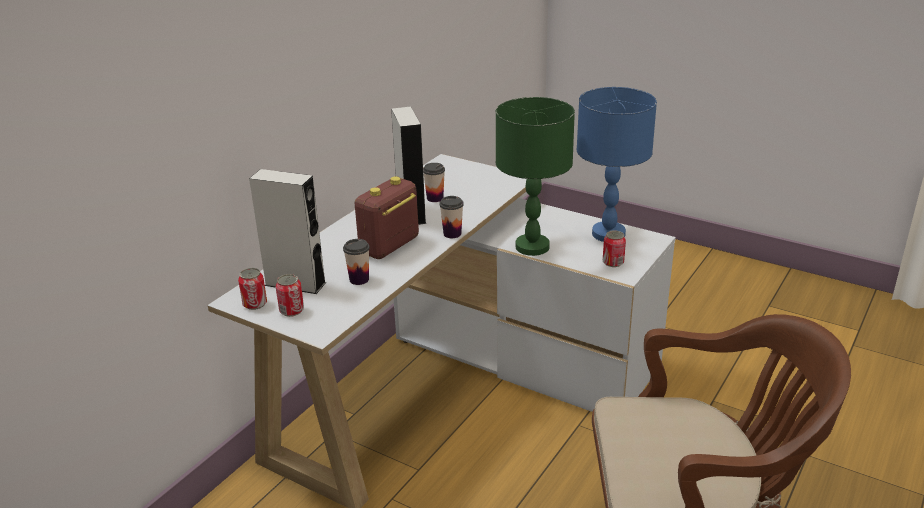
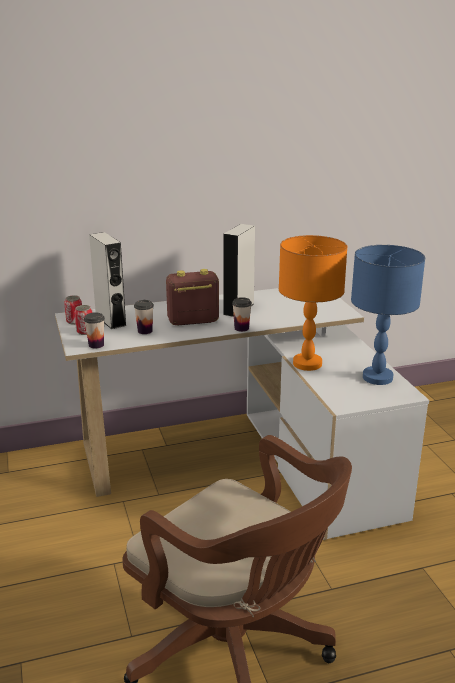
camera: 40 degrees right, 5 degrees down
cup [423,163,445,202] -> cup moved to [84,312,105,349]
green table lamp [495,97,575,256] -> orange table lamp [279,235,347,371]
can [603,230,626,267] -> none

